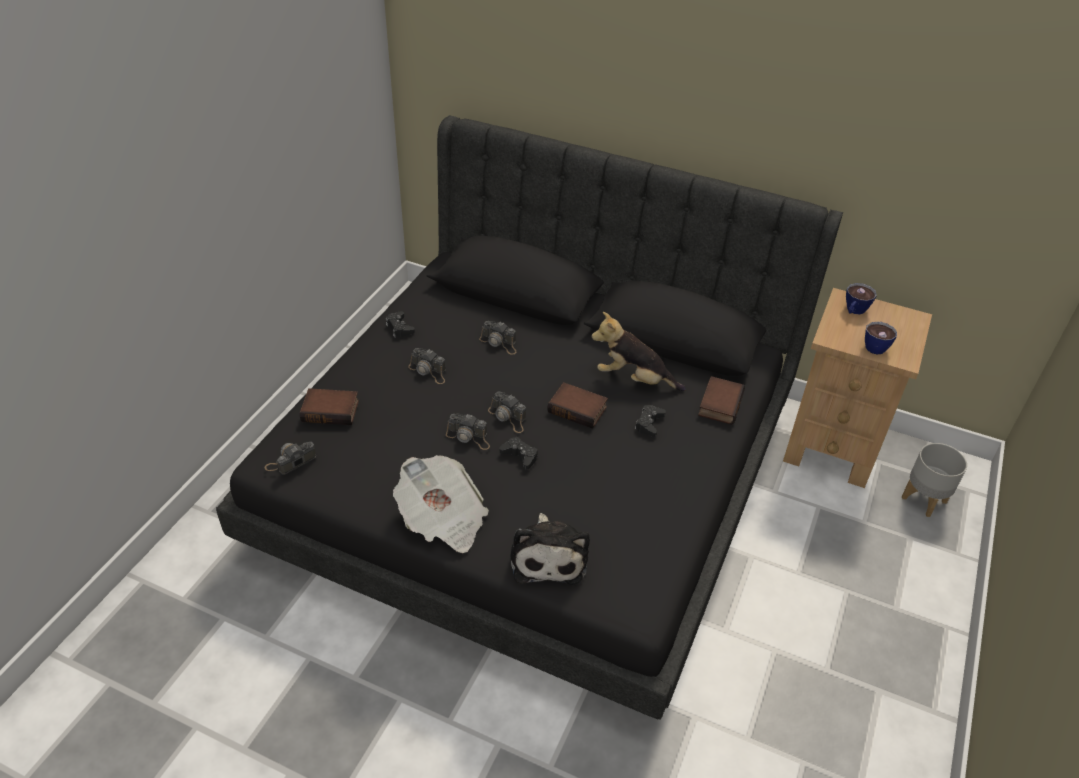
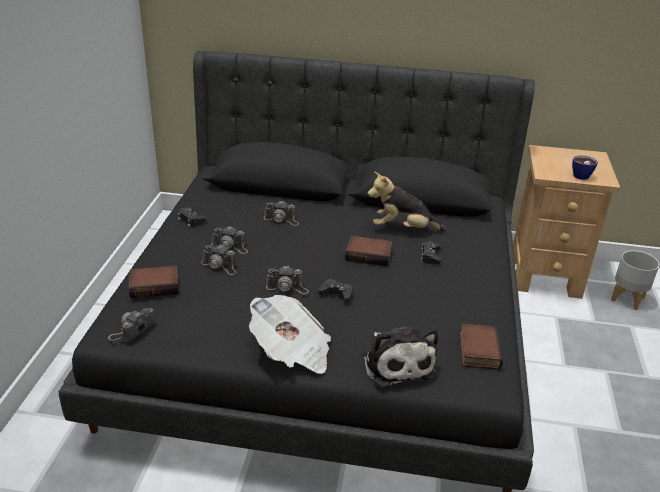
camera: 15 degrees left, 10 degrees down
camera [488,392,526,433] -> camera moved to [201,244,236,275]
book [698,376,745,425] -> book moved to [460,323,503,369]
cup [846,283,877,314] -> none

